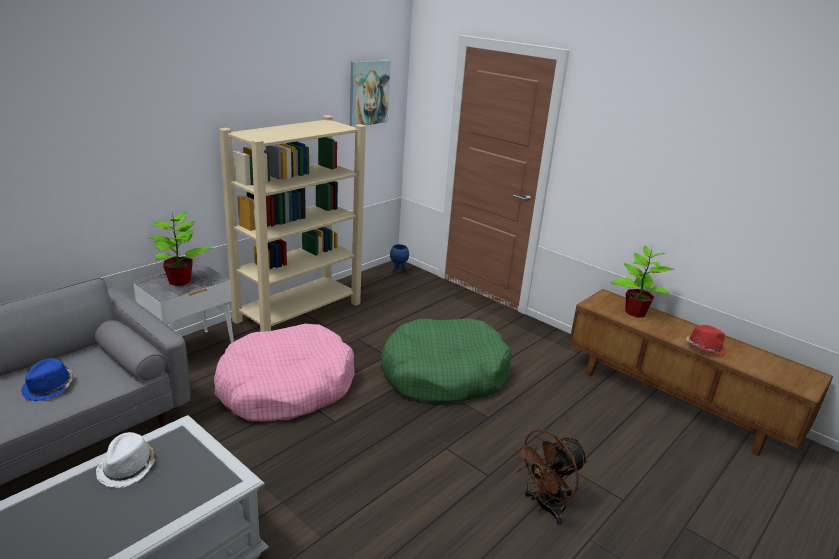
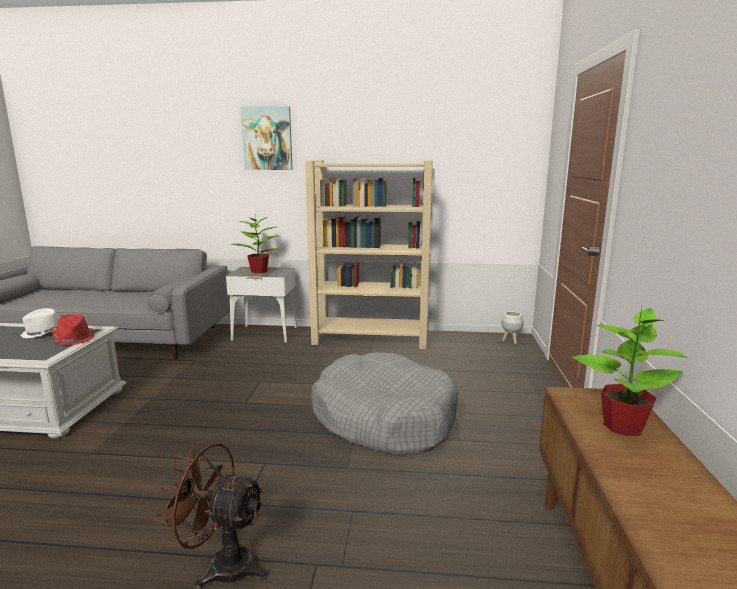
camera: 55 degrees right, 10 degrees down
blue hat [21,358,73,402] -> none
pink dog bed [214,324,355,421] -> none
picture [350,60,391,127] -> picture moved to [241,106,293,170]
green dog bed [380,318,512,404] -> grey dog bed [311,352,459,456]
blue planter [390,244,409,273] -> white planter [501,311,524,344]
red hat [686,325,726,355] -> red hat moved to [52,314,94,345]

